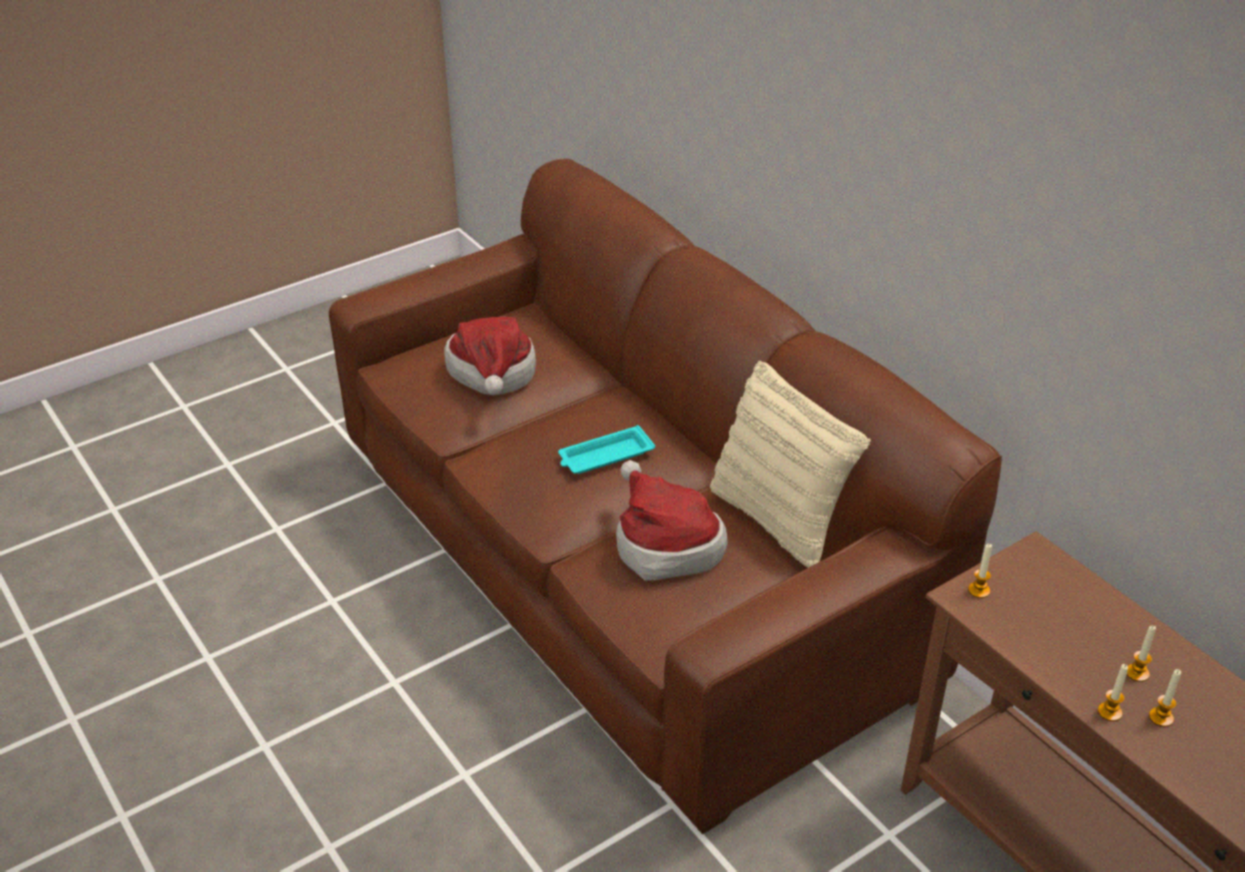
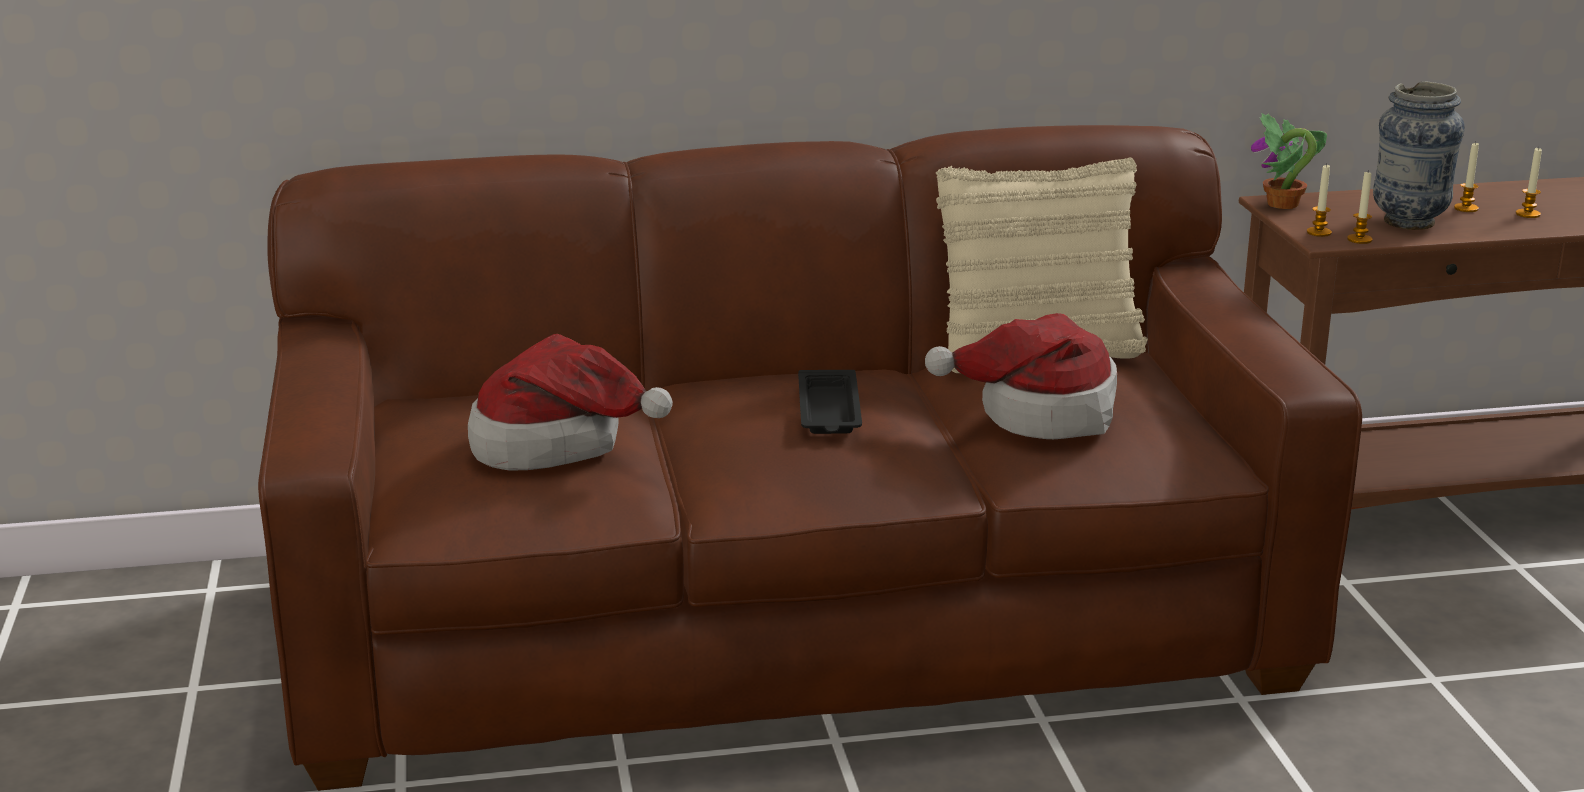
camera: 65 degrees left, 15 degrees down
turquoise tray [558,425,655,474] -> black tray [798,370,862,434]
candle [1098,664,1128,721] -> candle moved to [1347,172,1373,244]
none -> potted plant [1251,113,1327,209]
none -> vase [1373,81,1465,230]

